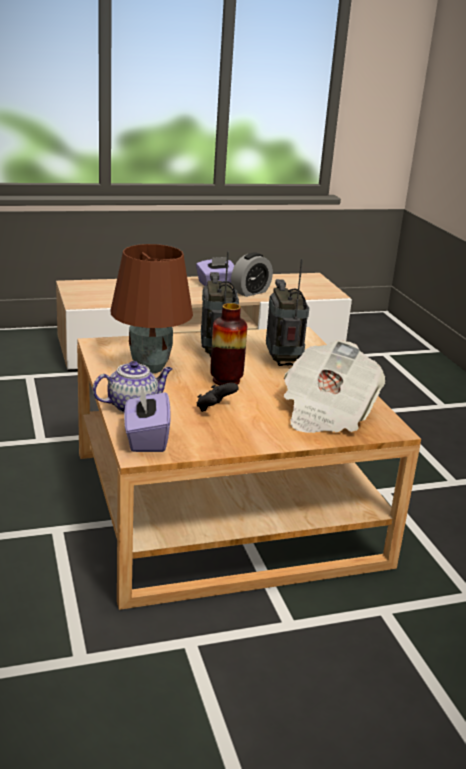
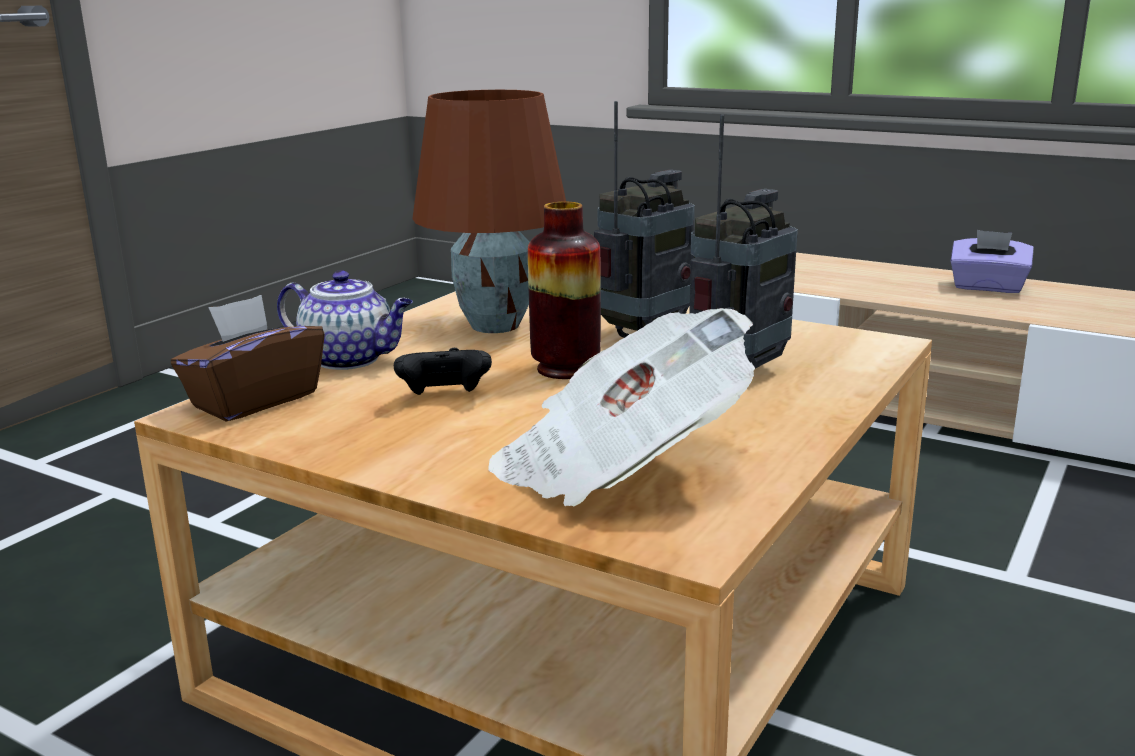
camera: 50 degrees right, 5 degrees down
purple tissue box [124,386,171,452] -> brown tissue box [171,295,325,422]
alarm clock [231,252,273,297] -> none

